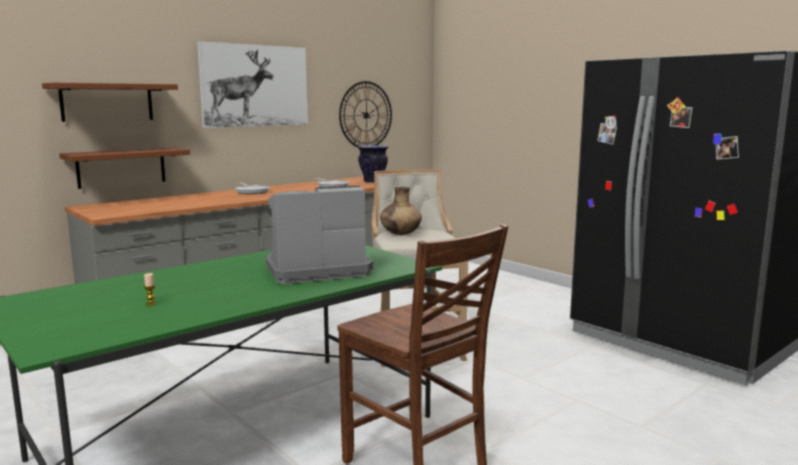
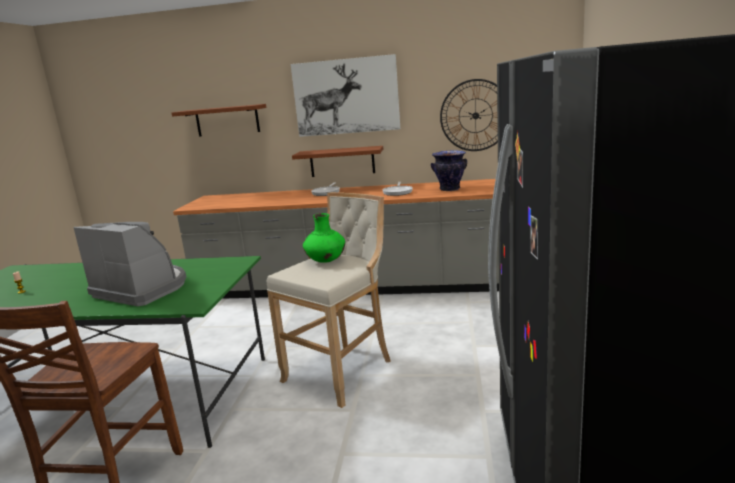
camera: 50 degrees right, 5 degrees up
brown shelf [59,148,190,189] -> brown shelf moved to [292,146,383,177]
brown vase [380,187,422,235] -> green vase [303,213,345,263]

